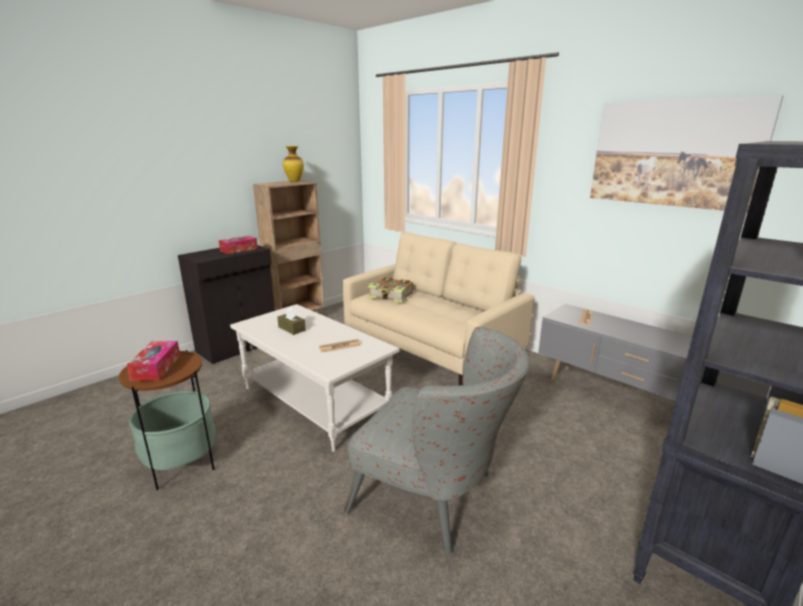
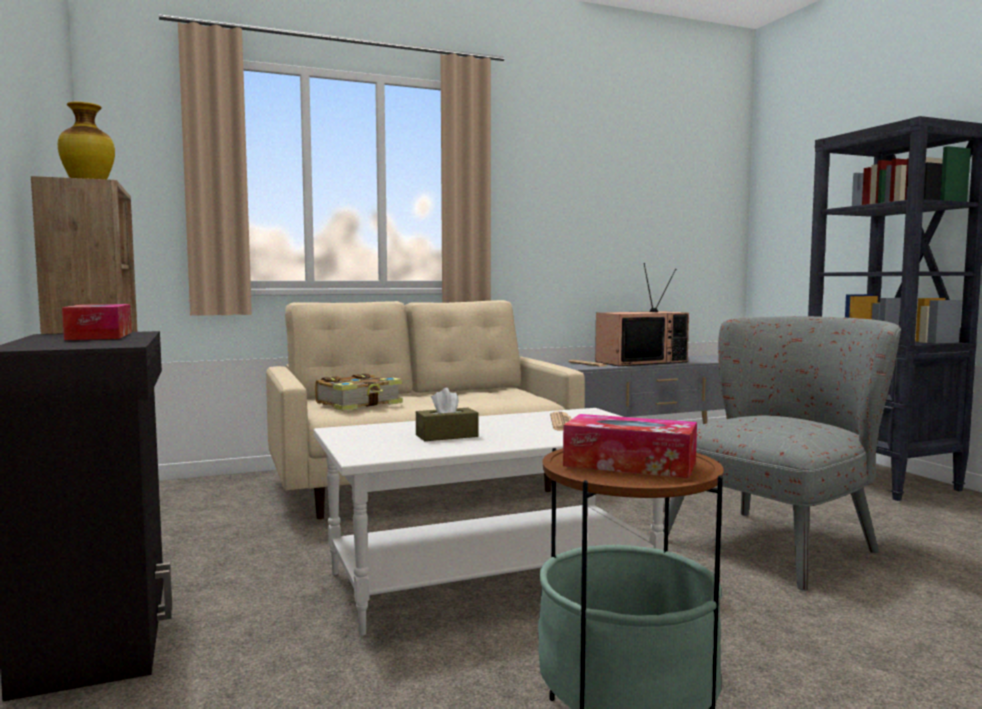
camera: 65 degrees left, 15 degrees down
picture [590,95,783,213] -> none
none -> television [595,263,689,366]

